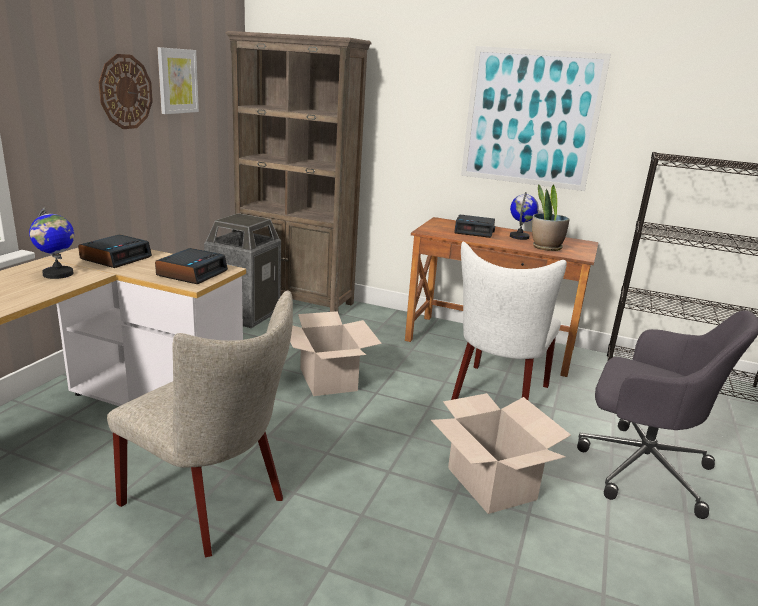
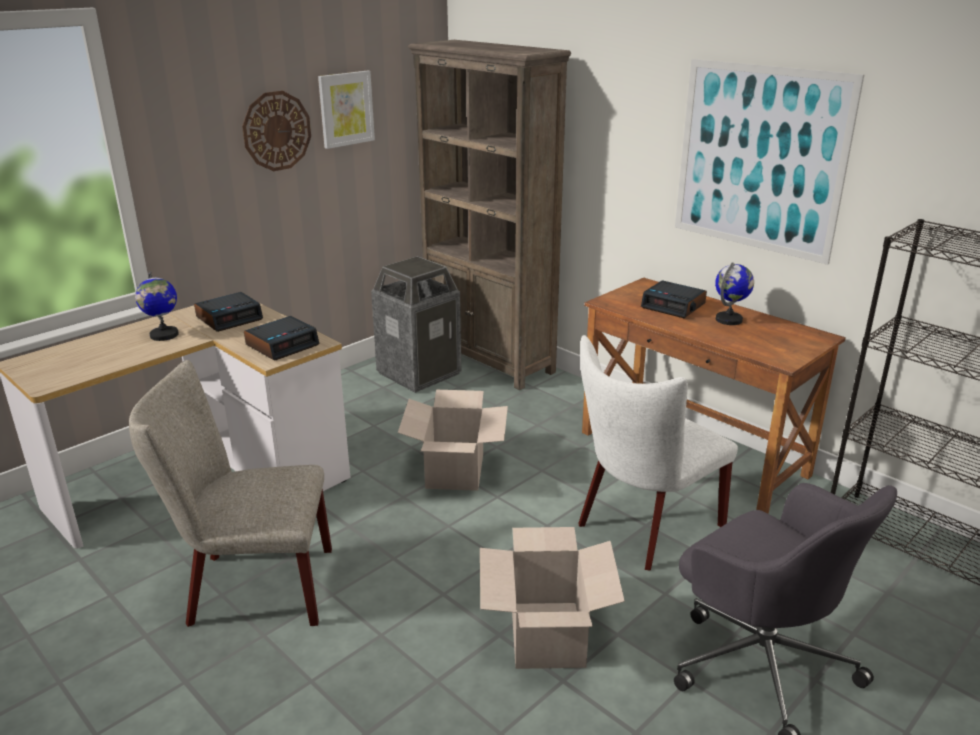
camera: 25 degrees right, 5 degrees up
beige chair [107,290,293,557] -> beige chair turned 120 degrees clockwise [129,360,332,627]
potted plant [532,184,570,251] -> none

